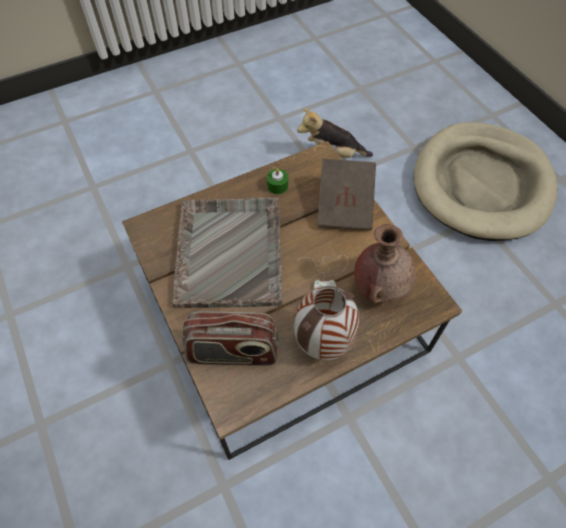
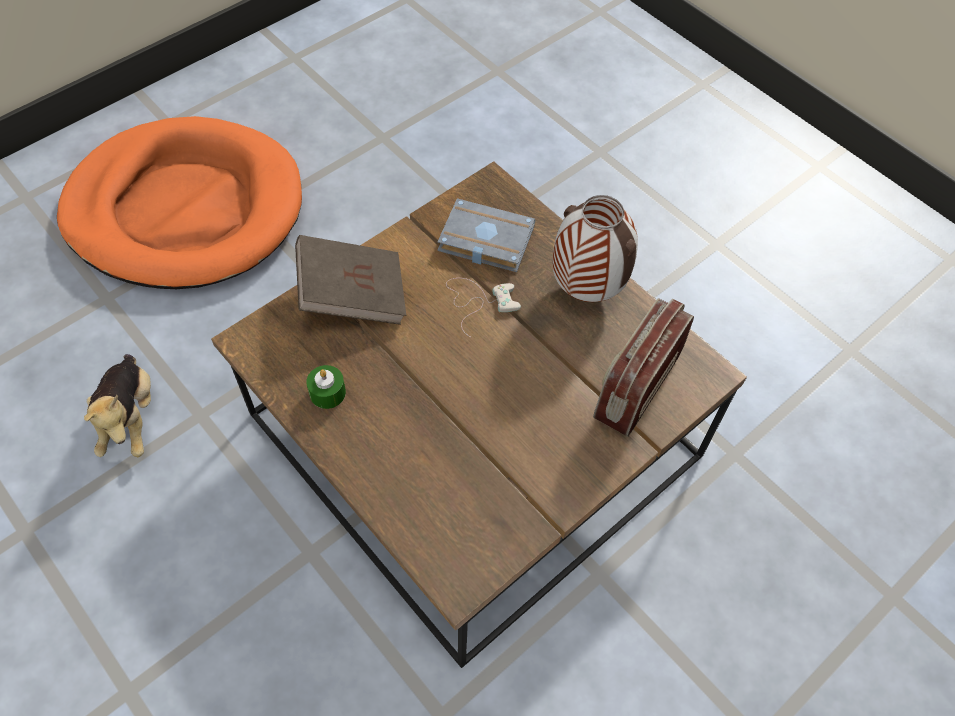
camera: 105 degrees left, 0 degrees up
grey tray [172,197,283,308] -> none
radio [182,311,279,366] -> radio turned 135 degrees counterclockwise [593,298,694,437]
brown vase [354,224,416,303] -> grey book [438,198,535,272]
beige dog bed [414,122,557,241] -> orange dog bed [57,116,302,289]

